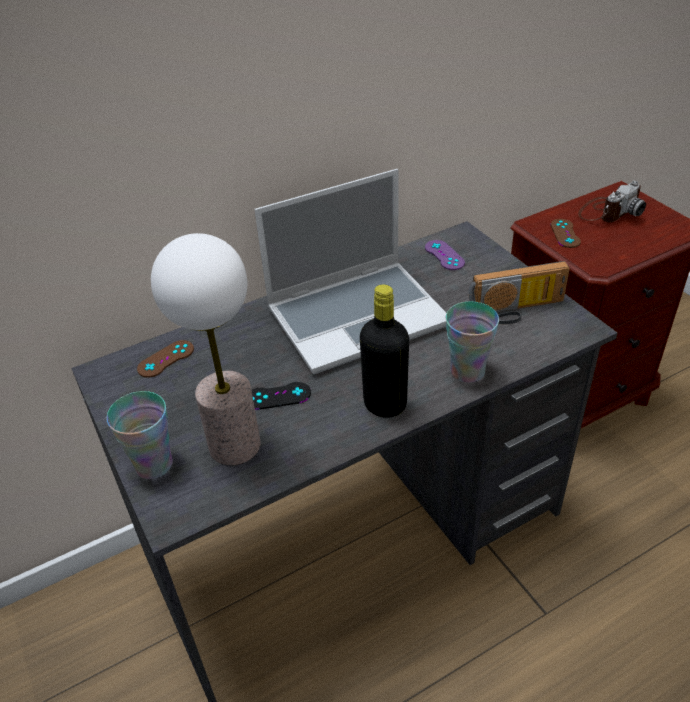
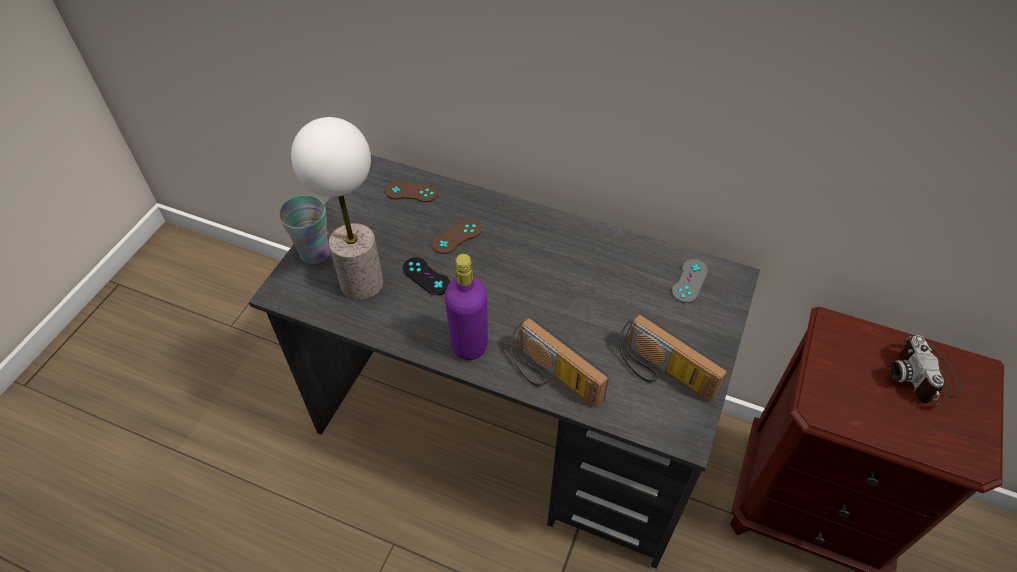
camera: 50 degrees right, 10 degrees up
laptop [254,169,446,374] -> none
black bottle [360,284,409,418] -> purple bottle [445,254,488,360]
purple game controller [425,240,465,270] -> grey game controller [672,259,708,303]
cup [446,302,499,383] -> radio [510,317,609,408]
brown game controller [551,219,581,248] -> brown game controller moved to [432,220,482,254]
camera [578,181,646,223] -> camera turned 75 degrees clockwise [891,335,962,407]

